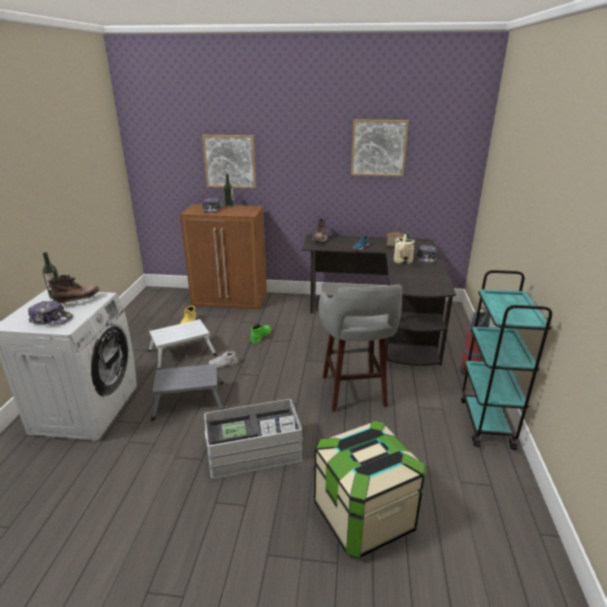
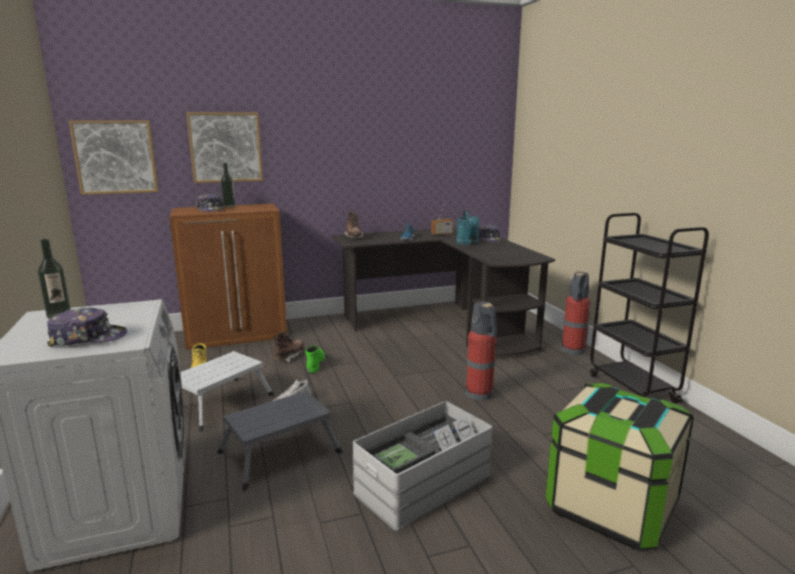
camera: 25 degrees left, 10 degrees down
brown boot [48,275,99,307] -> brown boot moved to [273,332,304,362]
grey stool [319,285,402,412] -> fire extinguisher [465,301,497,401]
picture [351,119,409,177] -> picture moved to [69,120,158,195]
beige watering can [393,232,415,264] -> turquoise watering can [456,210,479,245]
turquoise cart [461,270,552,450] -> black cart [590,213,709,404]

